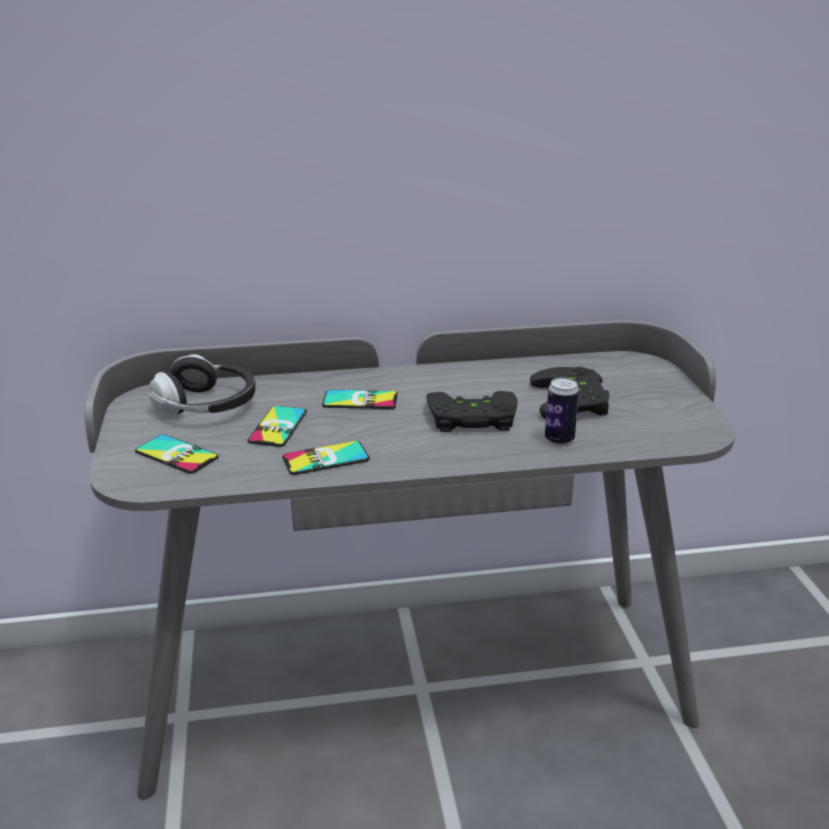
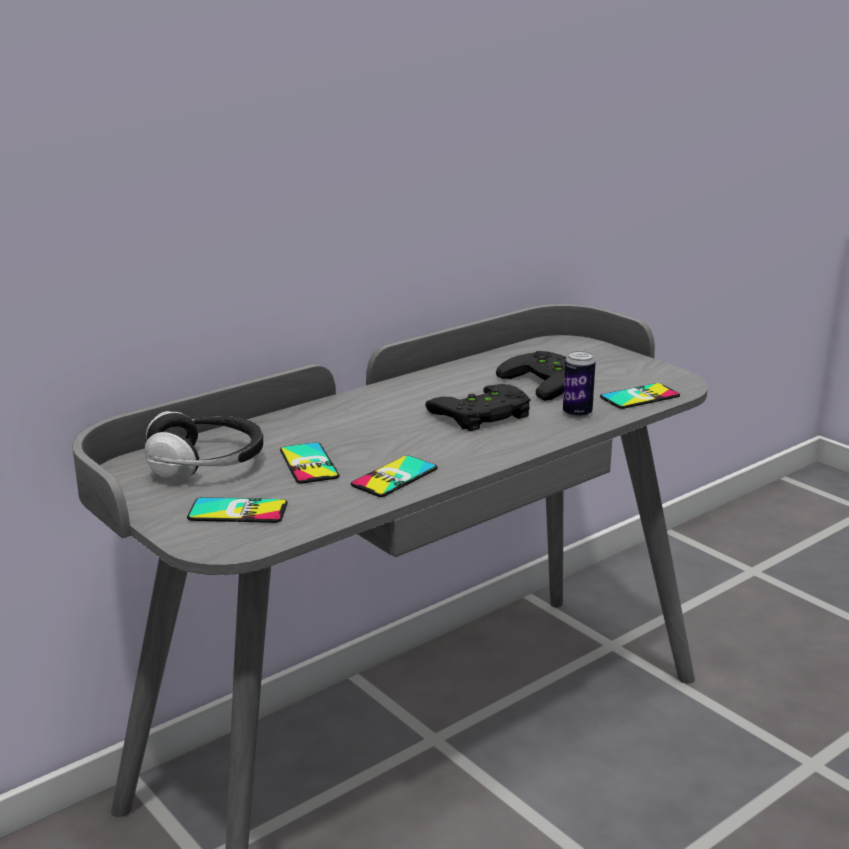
camera: 30 degrees left, 5 degrees down
phone [322,390,397,409] -> phone moved to [600,383,680,409]

